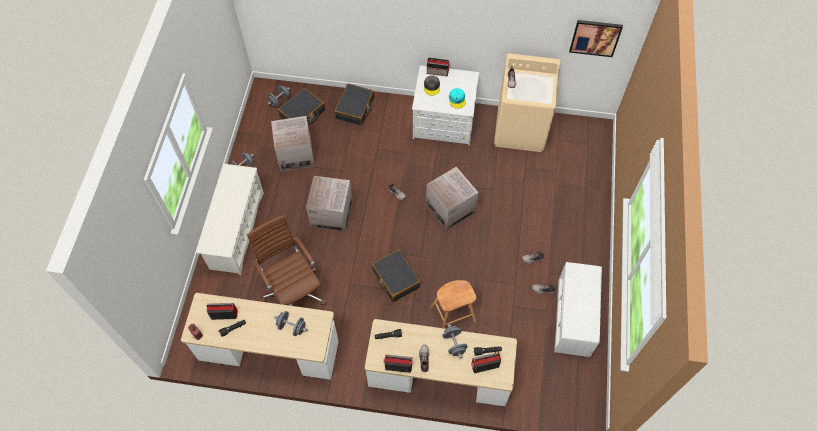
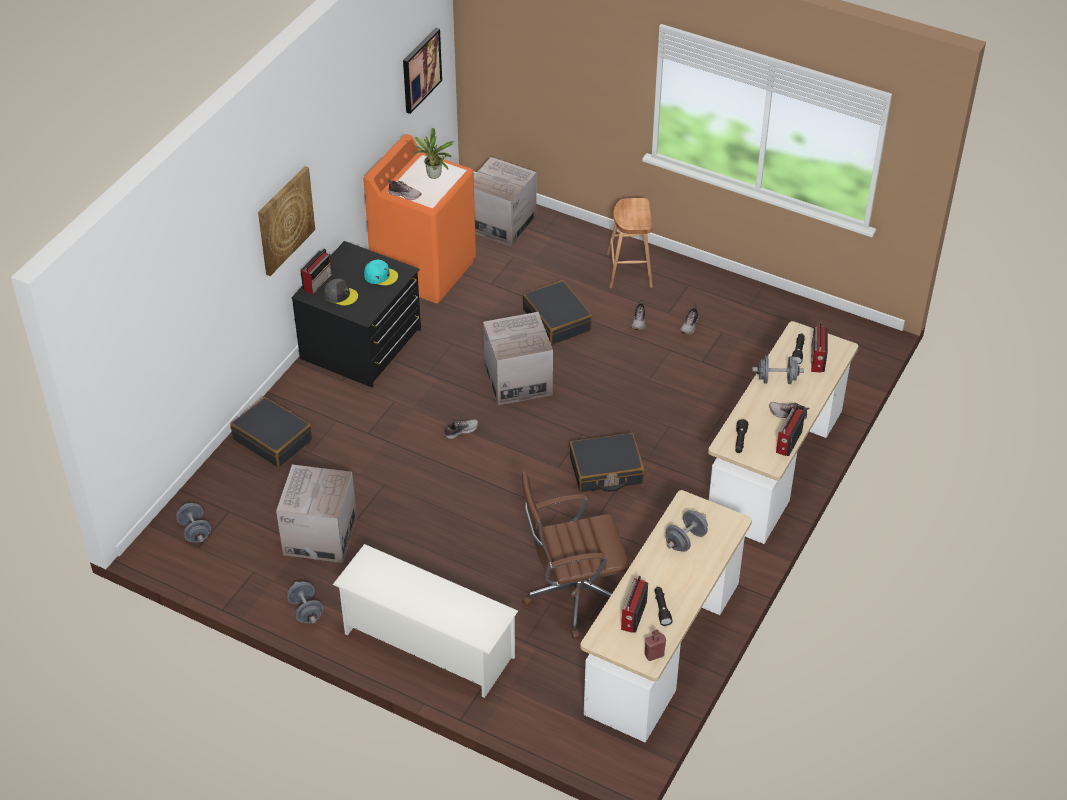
camera: 70 degrees left, 15 degrees down
black suitcase [278,88,325,125] -> black suitcase moved to [523,280,592,345]
cardboard box [306,176,353,232] -> cardboard box moved to [474,157,537,247]
white dresser [412,65,479,146] -> black dresser [291,241,421,388]
brown stool [429,280,476,328] -> brown stool moved to [607,198,653,288]
beige washing machine [494,53,561,152] -> orange washing machine [364,134,476,303]
white bench [554,262,602,357] -> none
none -> picture [258,166,315,276]
none -> potted plant [407,128,454,179]

